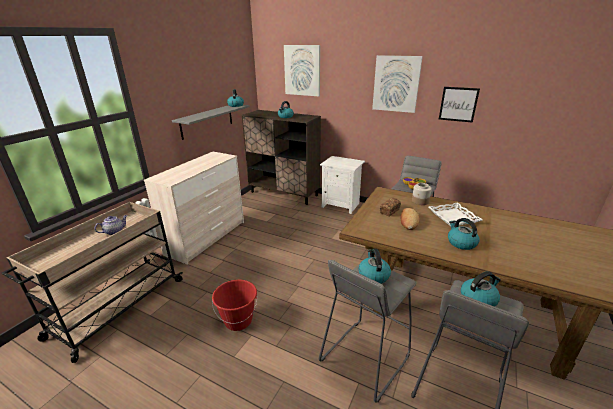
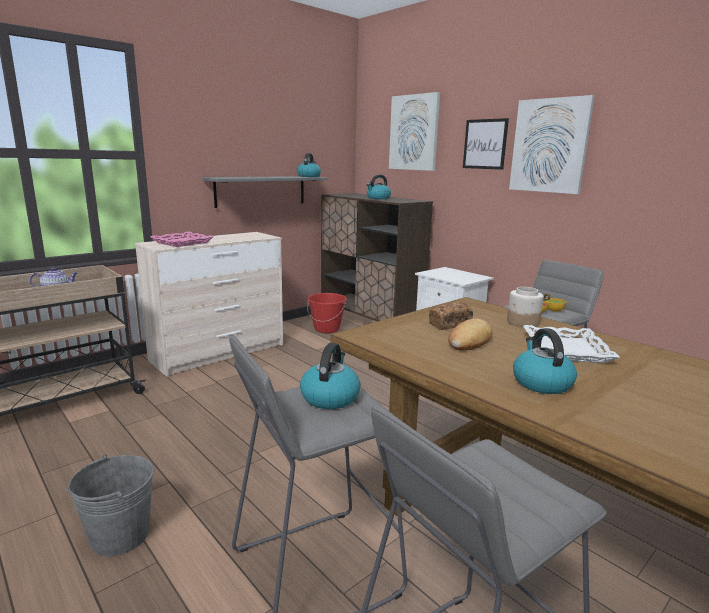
camera: 20 degrees right, 10 degrees down
red bucket [212,280,258,331] -> red bucket moved to [307,293,347,333]
picture [439,87,480,123] -> picture moved to [463,118,509,170]
kettle [461,271,501,307] -> none
none -> grey bucket [66,454,154,556]
none -> pink tray [150,232,213,247]

